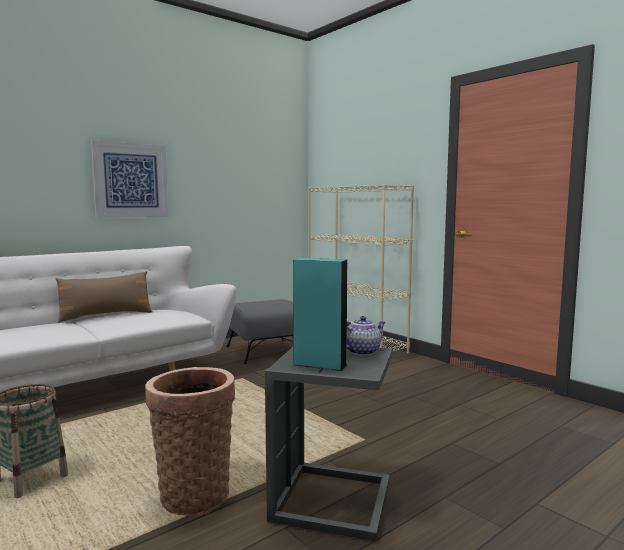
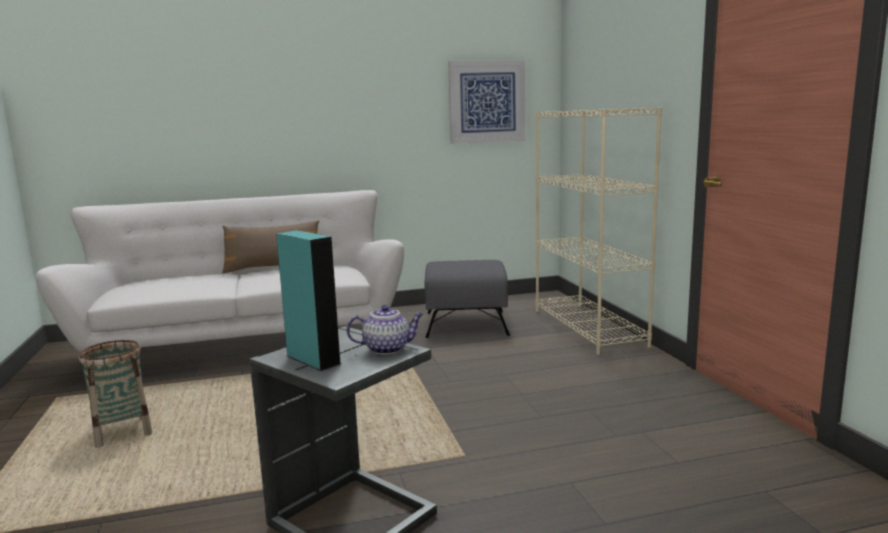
camera: 25 degrees right, 5 degrees up
picture [91,140,168,218] -> picture moved to [448,60,526,144]
basket [145,367,235,517] -> none

